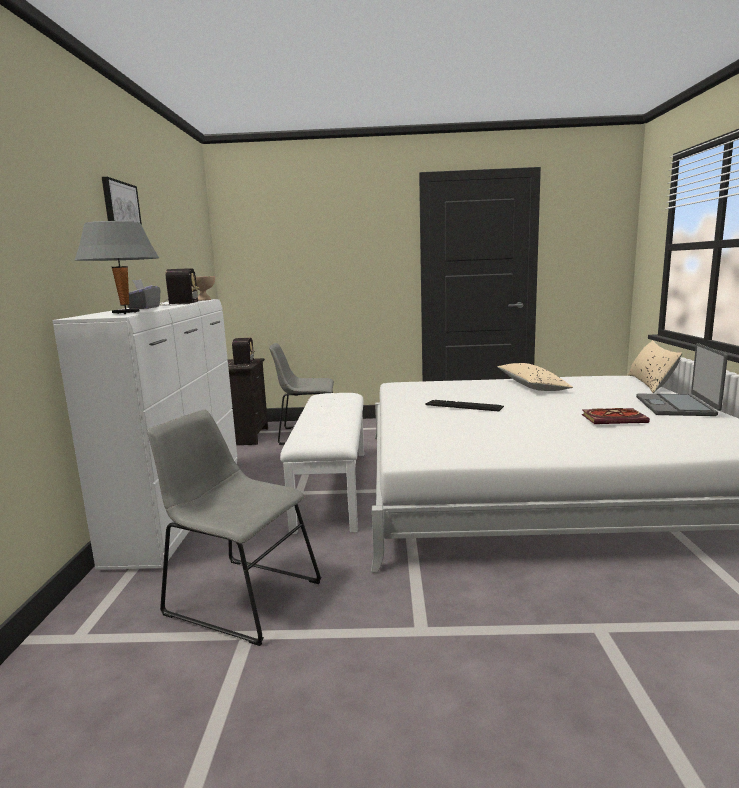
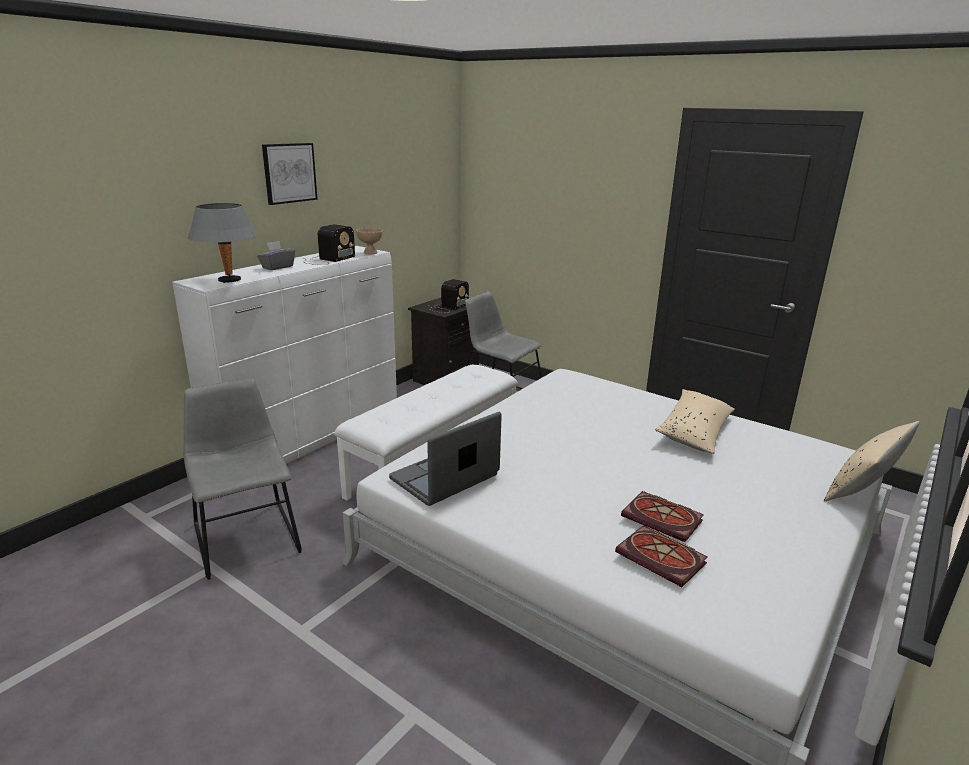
camera: 35 degrees right, 10 degrees up
keyboard [425,400,504,412] -> none
laptop [636,343,728,416] -> laptop moved to [389,412,502,506]
none -> book [615,525,708,587]

